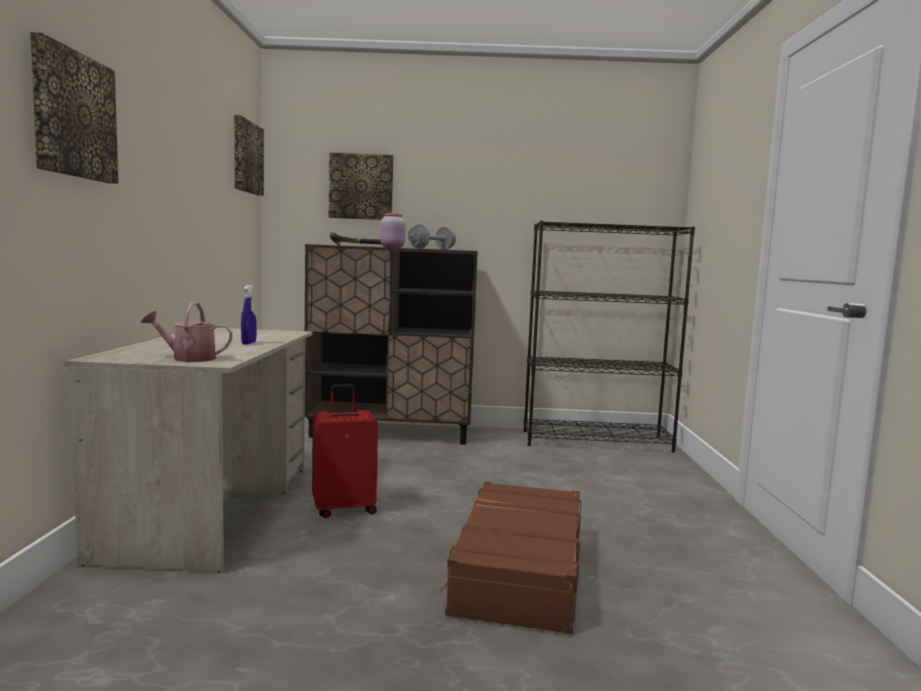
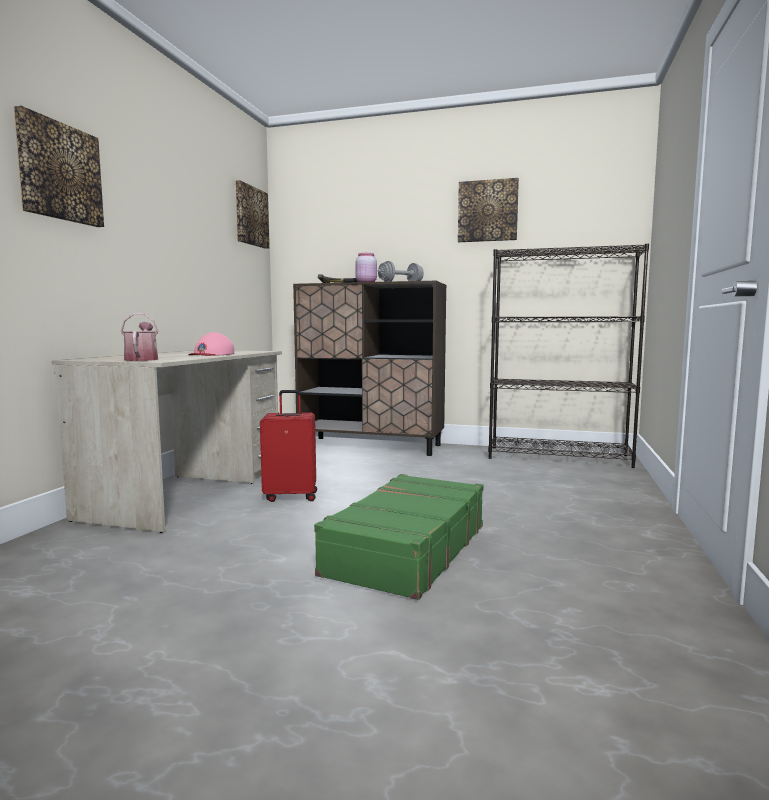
camera: 15 degrees right, 0 degrees up
watering can [141,302,233,362] -> watering can turned 60 degrees clockwise [121,314,159,361]
blue spray bottle [241,285,257,345] -> pink cap [189,332,234,356]
picture [328,153,393,220] -> picture moved to [458,178,519,242]
brown suitcase [440,481,581,634] -> green suitcase [314,474,483,600]

